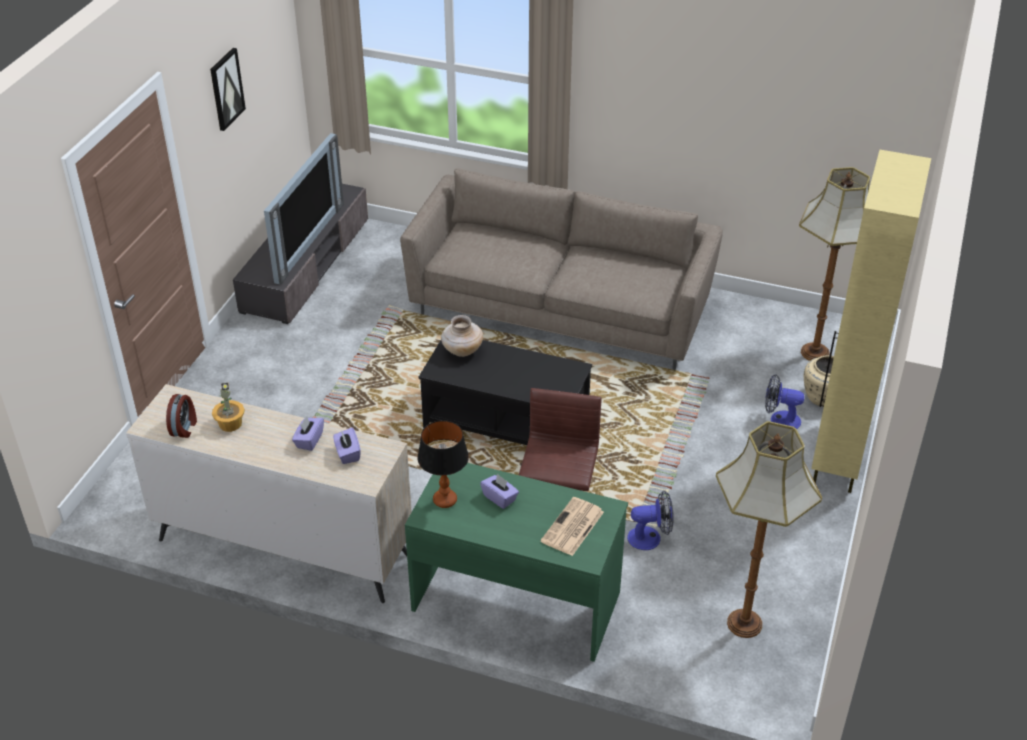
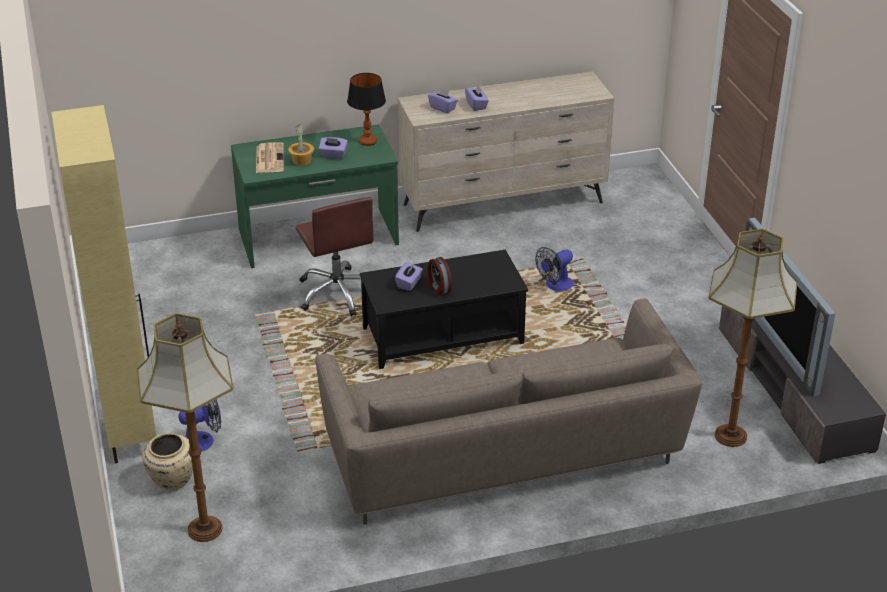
camera: 145 degrees right, 5 degrees down
alarm clock [166,394,197,438] -> alarm clock moved to [427,257,452,296]
picture [210,48,246,131] -> none
potted plant [212,383,245,432] -> potted plant moved to [288,125,314,166]
beige vase [441,315,483,357] -> none
fan [627,490,674,550] -> fan moved to [535,247,574,291]
floor lamp [716,421,822,638] -> floor lamp moved to [709,229,797,447]
none -> purple tissue box [395,262,423,291]

